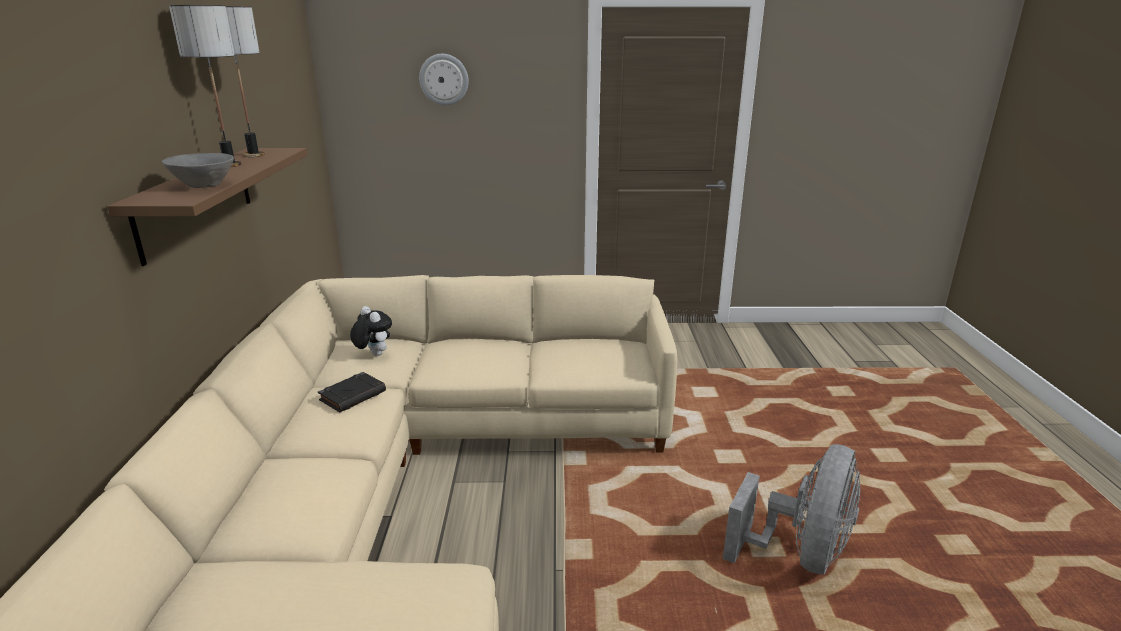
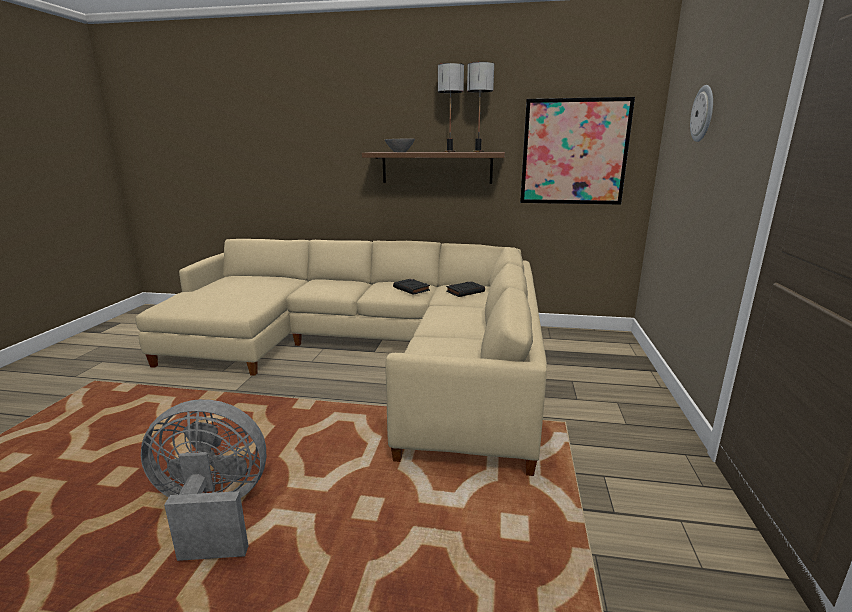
camera: 100 degrees right, 5 degrees down
plush toy [350,306,392,356] -> black book [446,281,485,297]
grey fan [723,444,860,575] -> grey fan turned 135 degrees clockwise [141,399,266,561]
none -> picture [520,97,635,205]

